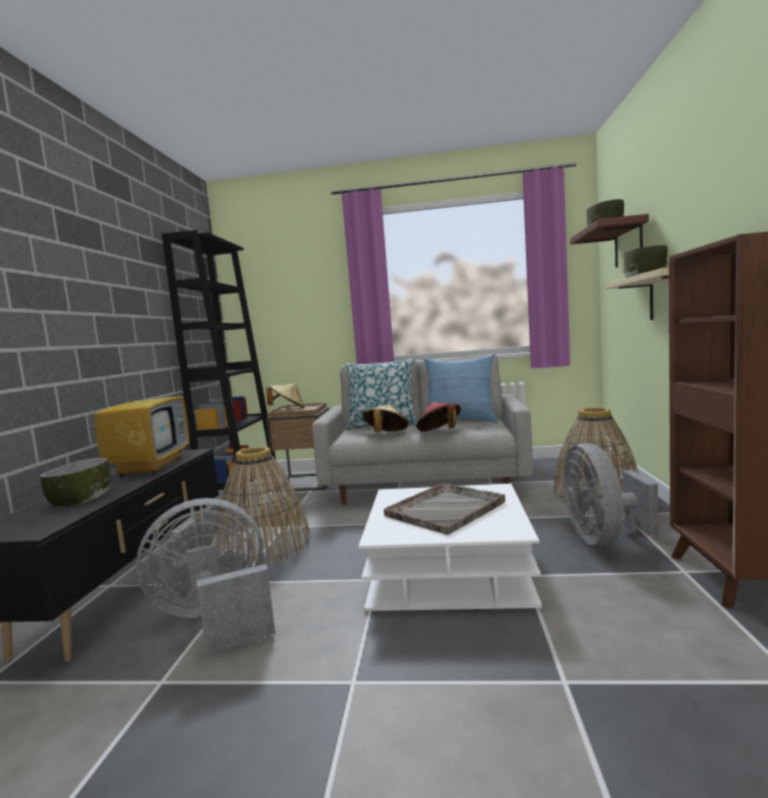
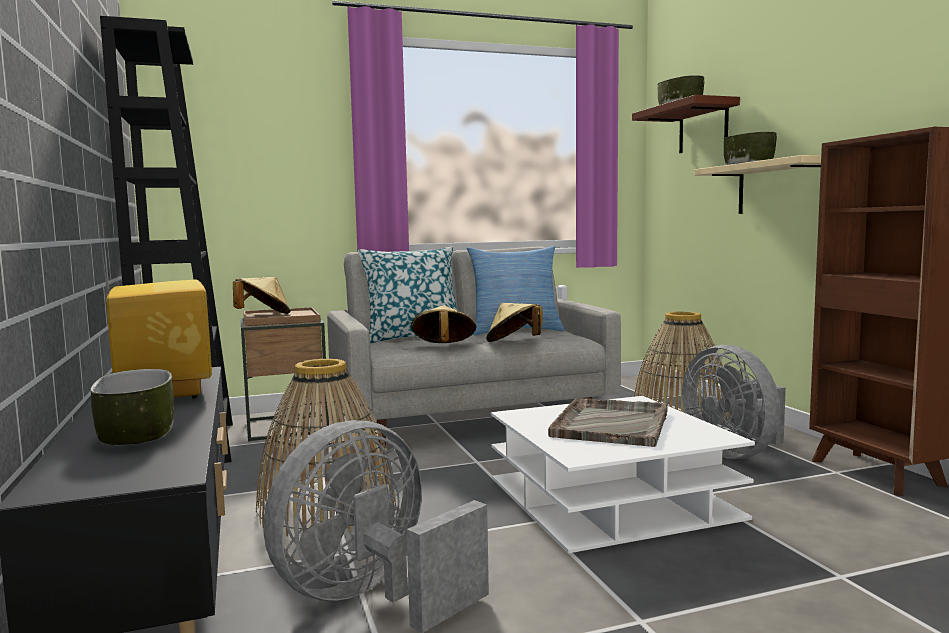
camera: 25 degrees left, 0 degrees up
red hat [416,402,461,431] -> beige hat [486,303,543,342]

